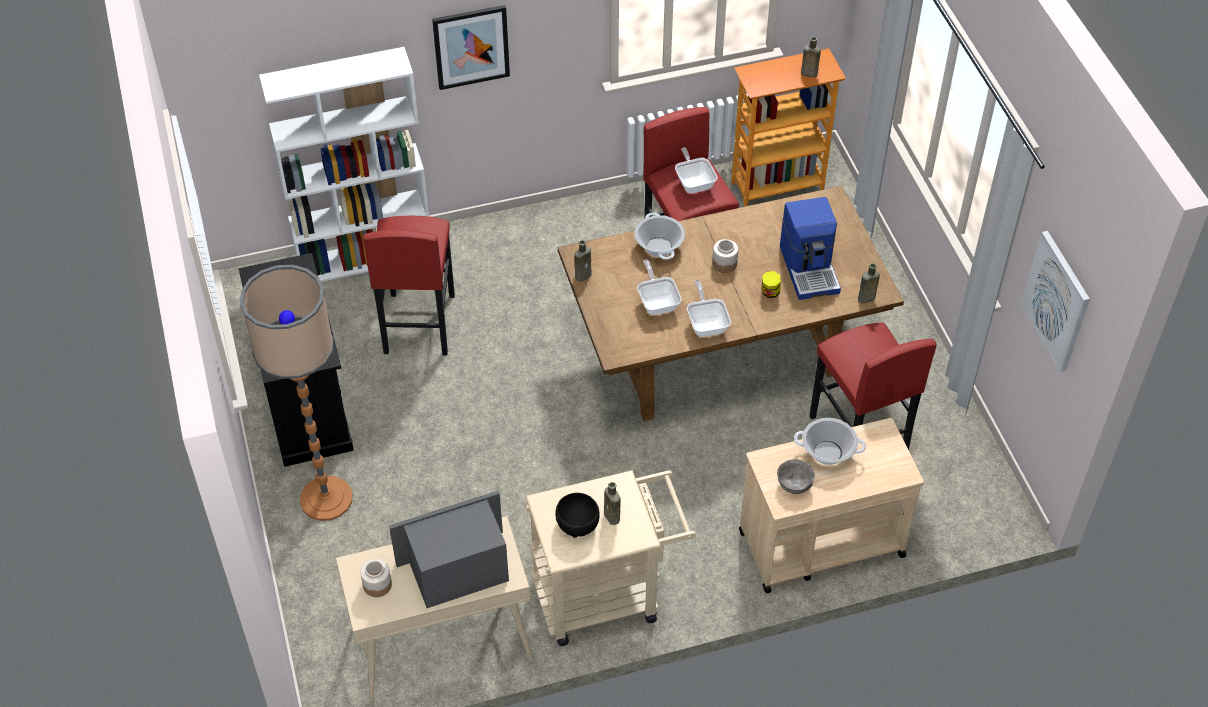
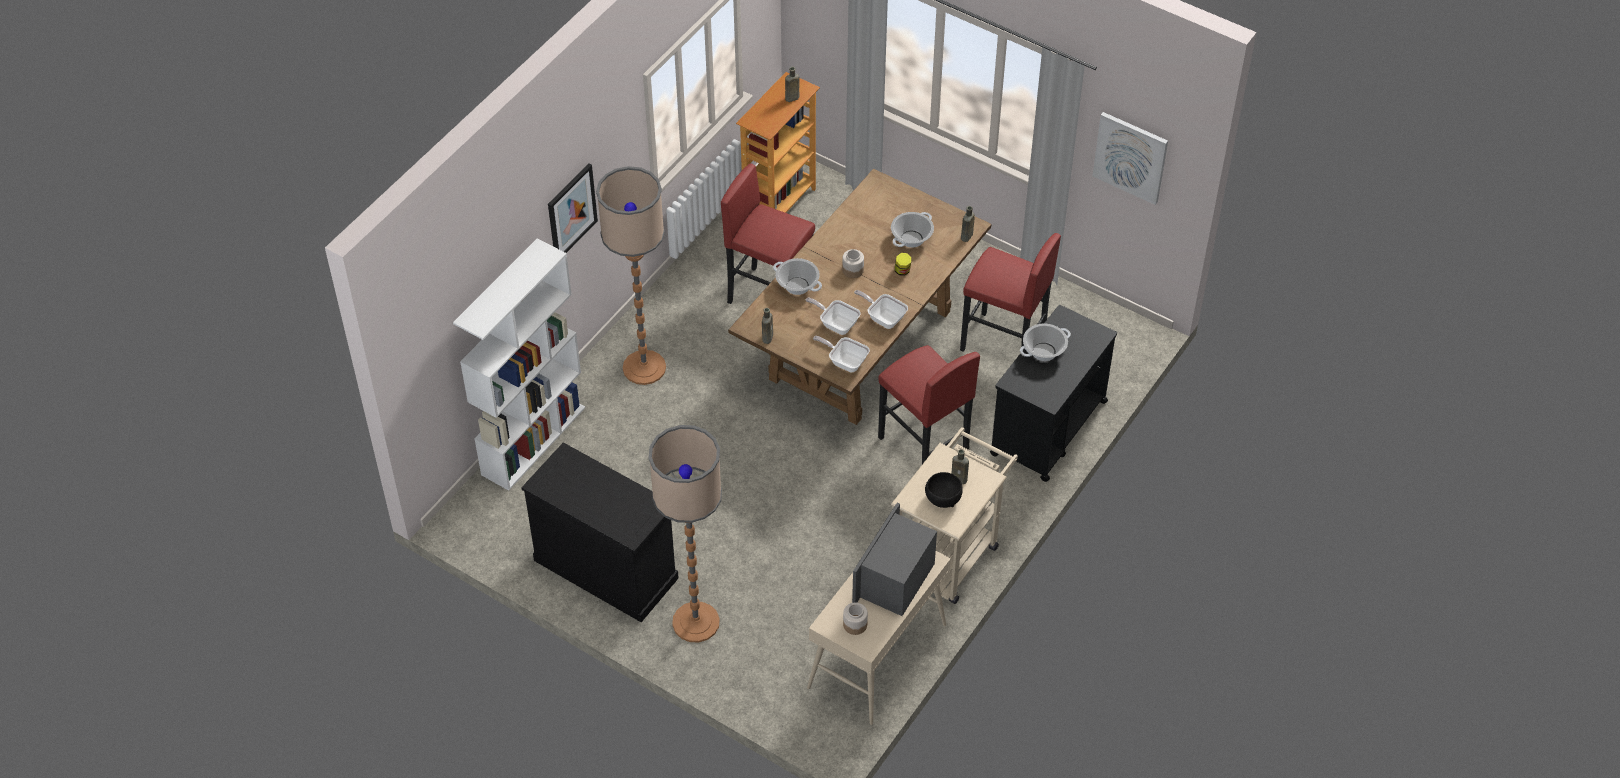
camera: 40 degrees left, 0 degrees up
red stool [363,216,455,355] -> red stool moved to [878,345,980,464]
frying pan [675,147,718,194] -> frying pan moved to [813,336,870,372]
beige cart [739,418,924,593] -> black cart [990,305,1117,482]
grey bowl [777,459,815,494] -> none
coffee machine [780,197,841,300] -> cooking pot [891,212,934,248]
none -> floor lamp [596,166,666,385]

